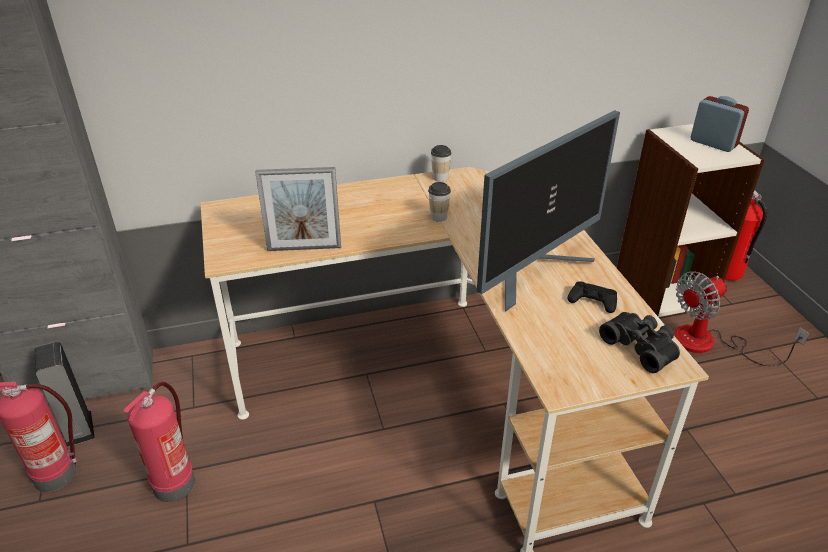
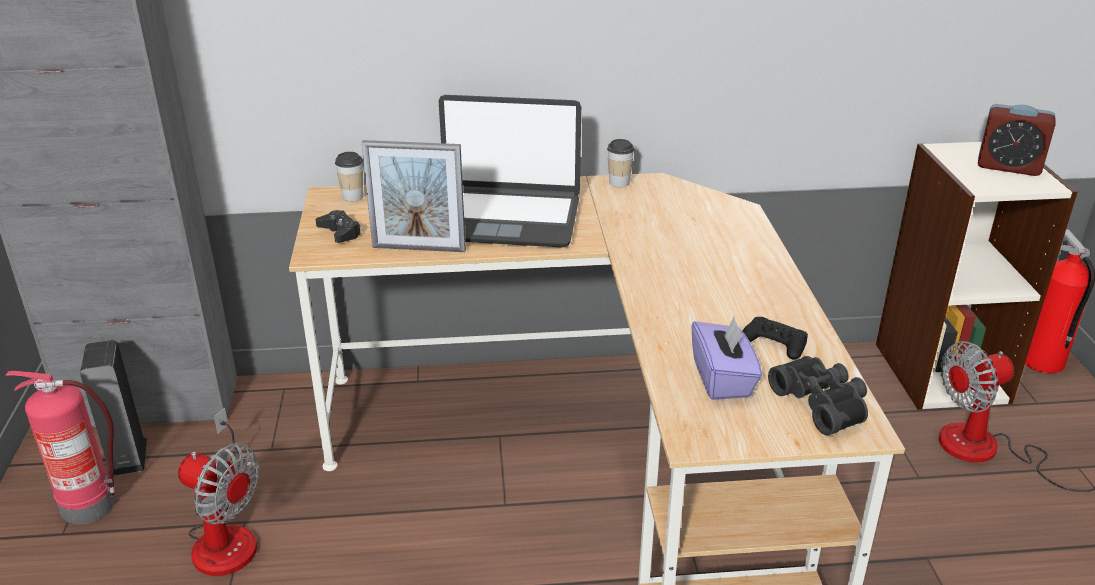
camera: 10 degrees right, 5 degrees down
fire extinguisher [123,382,195,502] -> fan [178,408,260,576]
cup [428,182,451,222] -> cup moved to [335,152,363,201]
monitor [477,110,620,312] -> none
alarm clock [690,96,749,152] -> alarm clock turned 150 degrees clockwise [978,104,1056,176]
none -> black game controller [316,210,362,243]
none -> laptop [439,95,581,248]
none -> purple tissue box [691,315,762,400]

